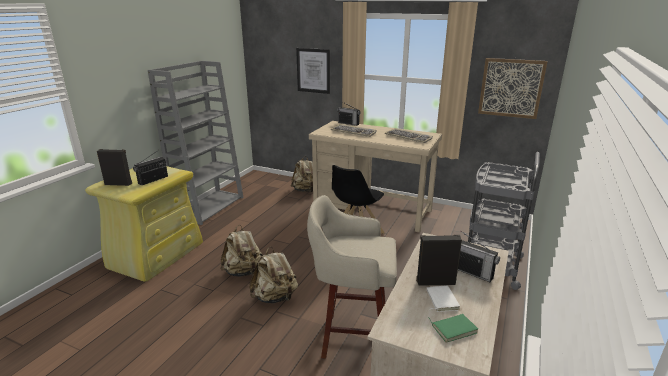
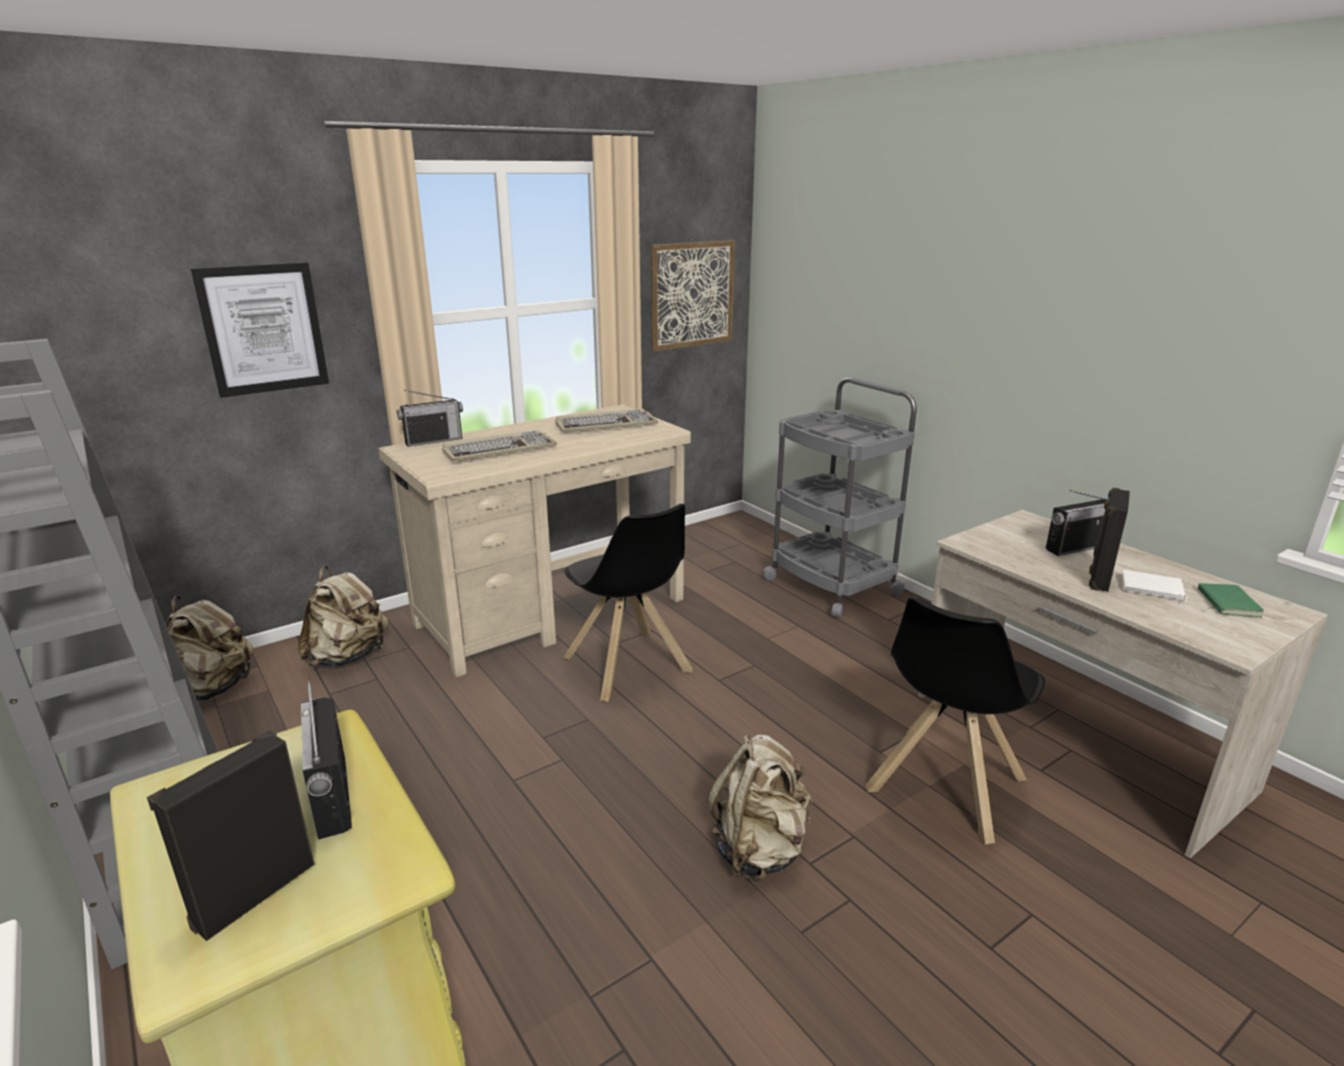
camera: 60 degrees left, 0 degrees up
beige backpack [220,225,263,277] -> beige backpack moved to [166,595,254,702]
beige stool [307,195,397,359] -> black chair [865,596,1045,844]

